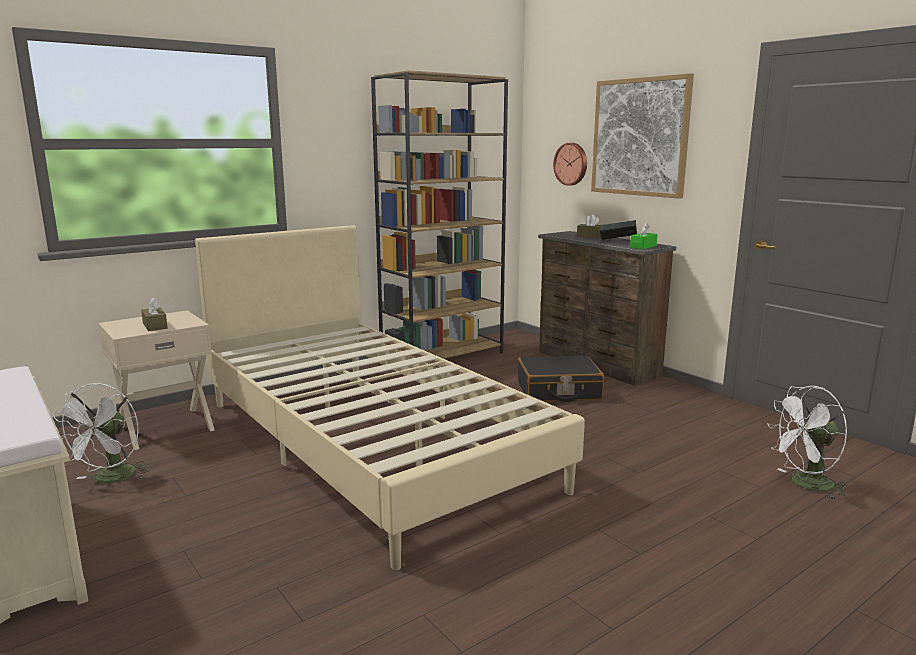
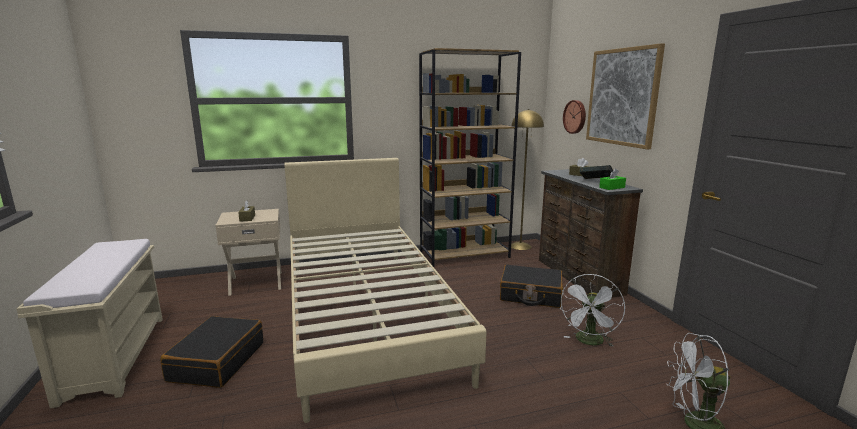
camera: 20 degrees right, 0 degrees up
white fan [52,383,150,483] -> white fan moved to [559,274,625,347]
none -> black suitcase [160,316,263,388]
none -> yellow floor lamp [511,109,544,250]

